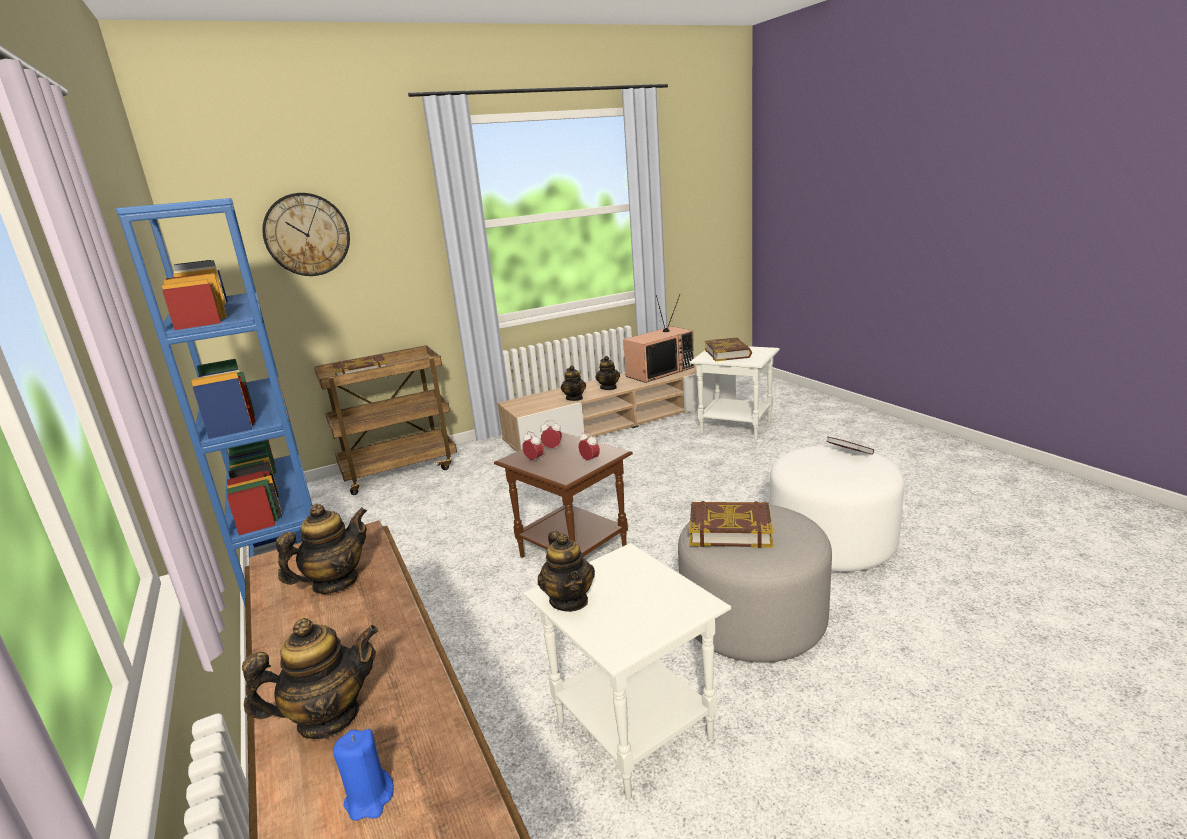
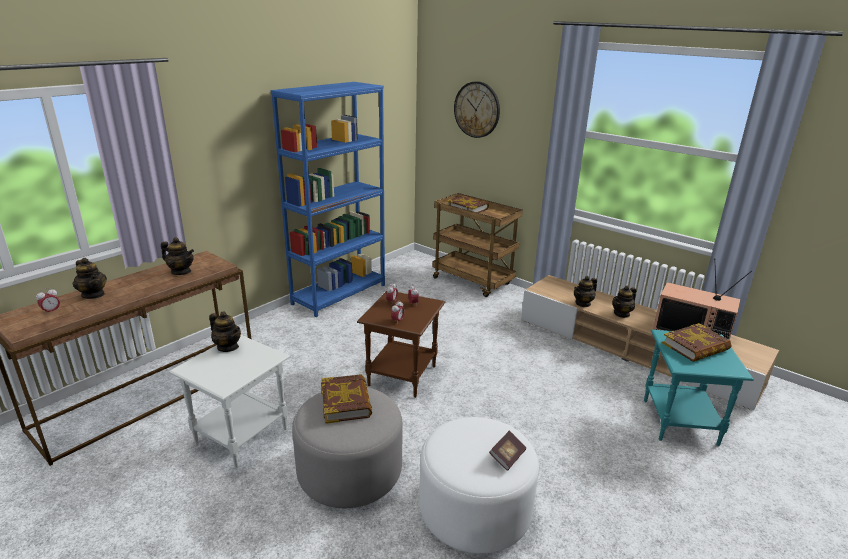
camera: 65 degrees right, 5 degrees up
blue candle [333,729,394,821] -> alarm clock [36,288,60,315]
teapot [538,531,595,612] -> teapot turned 105 degrees counterclockwise [209,311,241,352]
white side table [690,346,780,440] -> turquoise side table [644,330,754,446]

